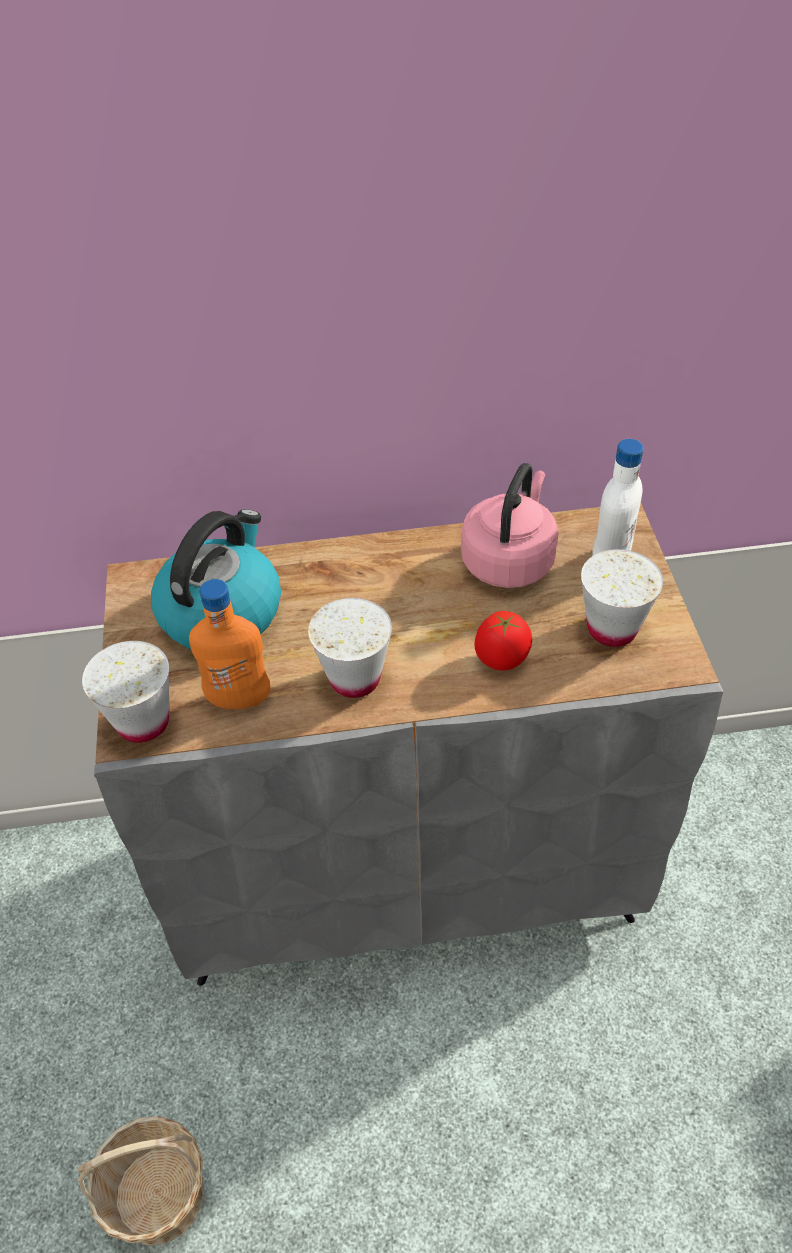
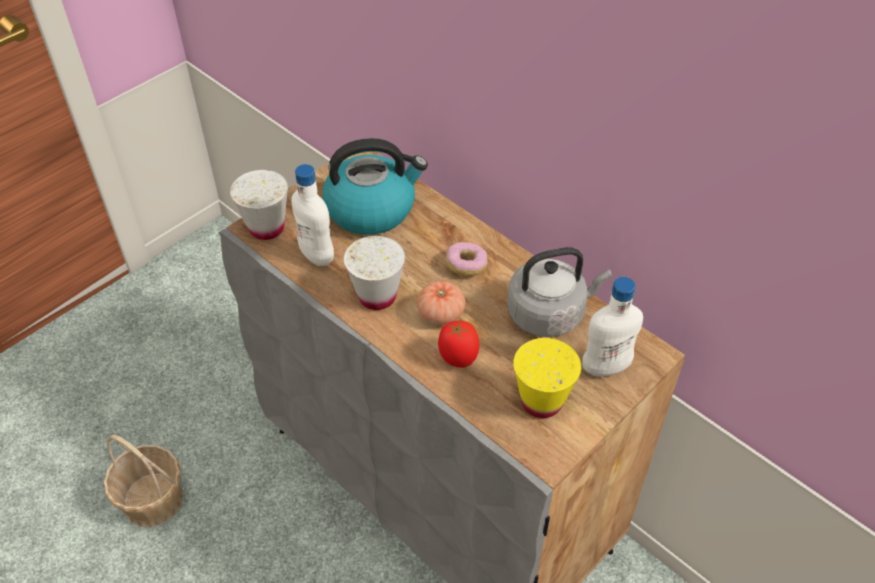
camera: 50 degrees right, 0 degrees up
orange bottle [189,579,271,709] -> white bottle [291,164,334,266]
pink kettle [461,463,558,588] -> grey kettle [507,247,612,337]
white cup [581,549,663,647] -> yellow cup [513,338,581,418]
none -> tomato [417,281,466,325]
none -> donut [446,242,488,276]

